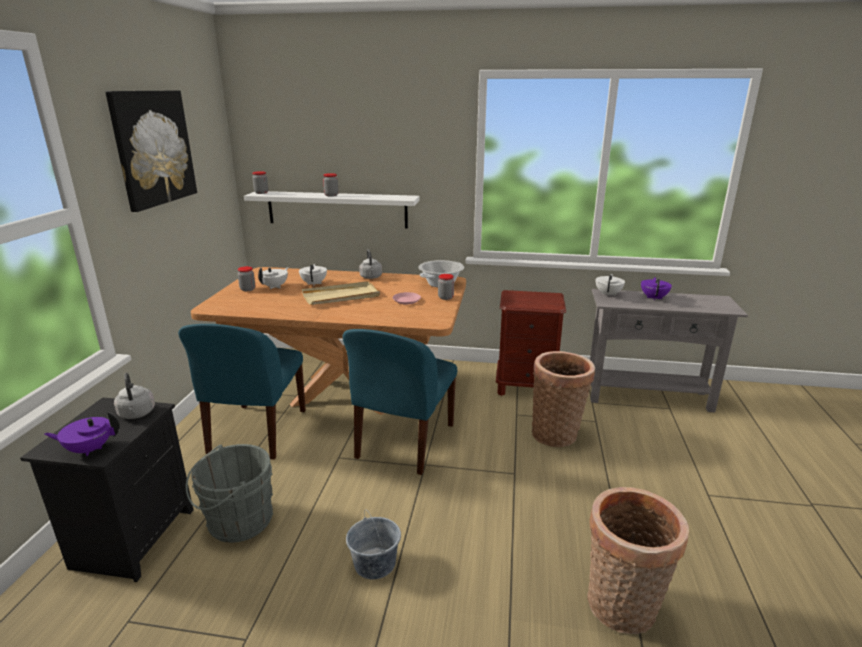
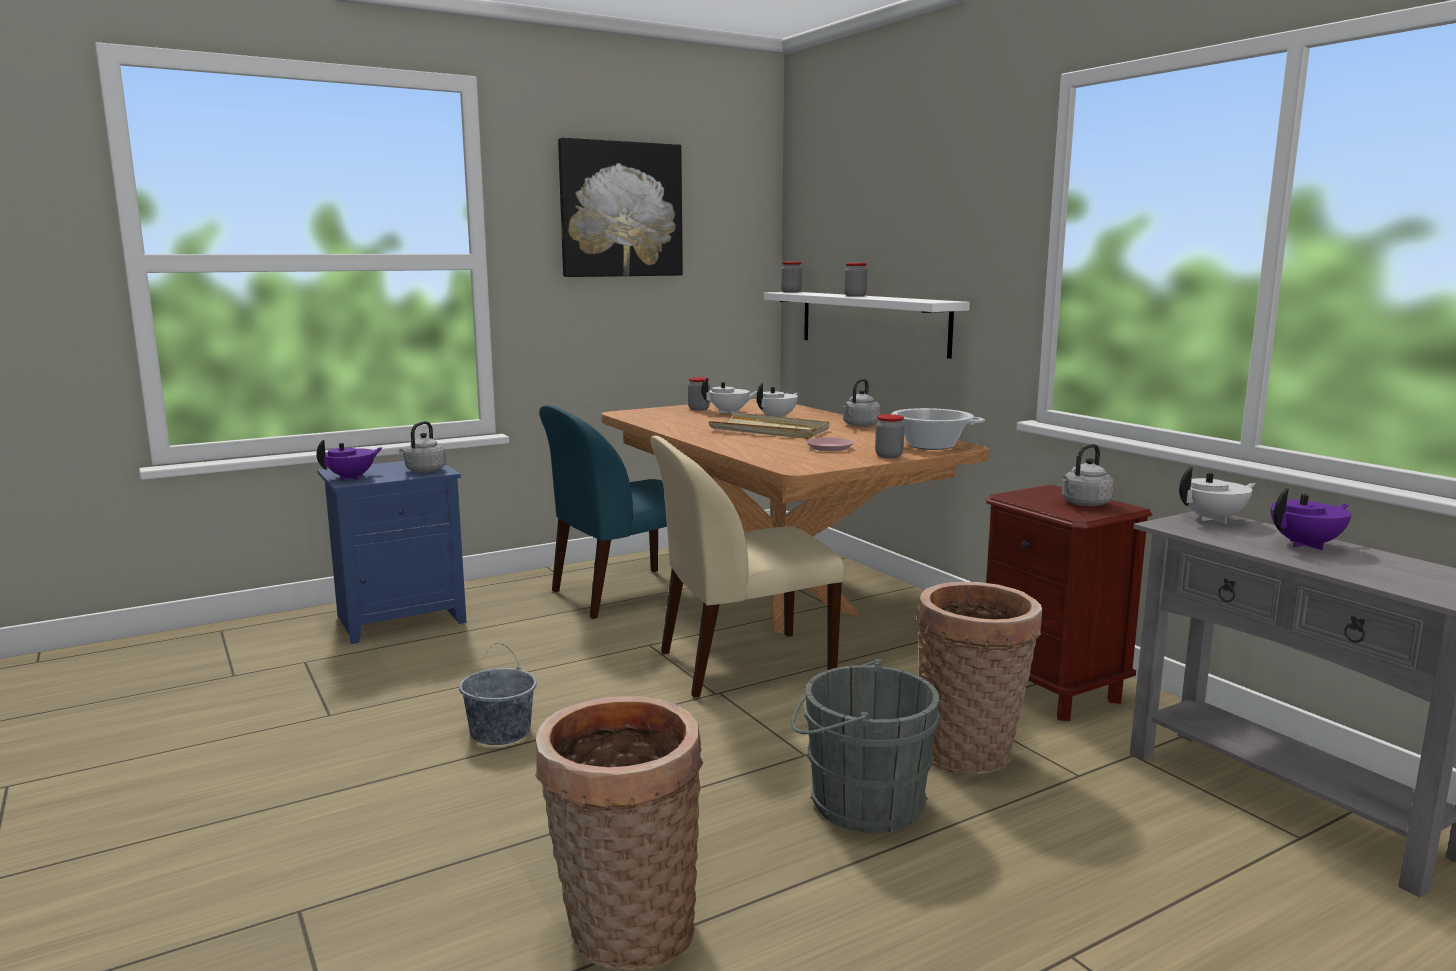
camera: 50 degrees right, 10 degrees down
black nightstand [20,397,193,582] -> blue nightstand [317,461,467,644]
purple teapot [44,412,120,456] -> purple teapot turned 90 degrees clockwise [317,440,383,480]
grey bucket [186,444,273,543] -> grey bucket moved to [791,659,941,833]
blue chair [342,329,457,475] -> beige chair [651,436,845,698]
none -> grey kettle [1062,444,1114,506]

